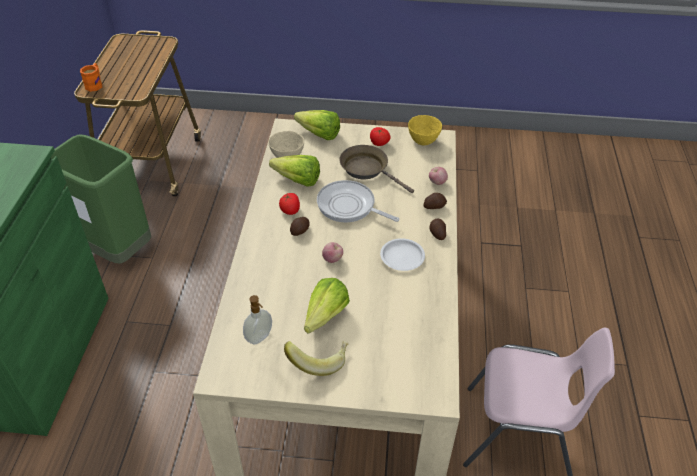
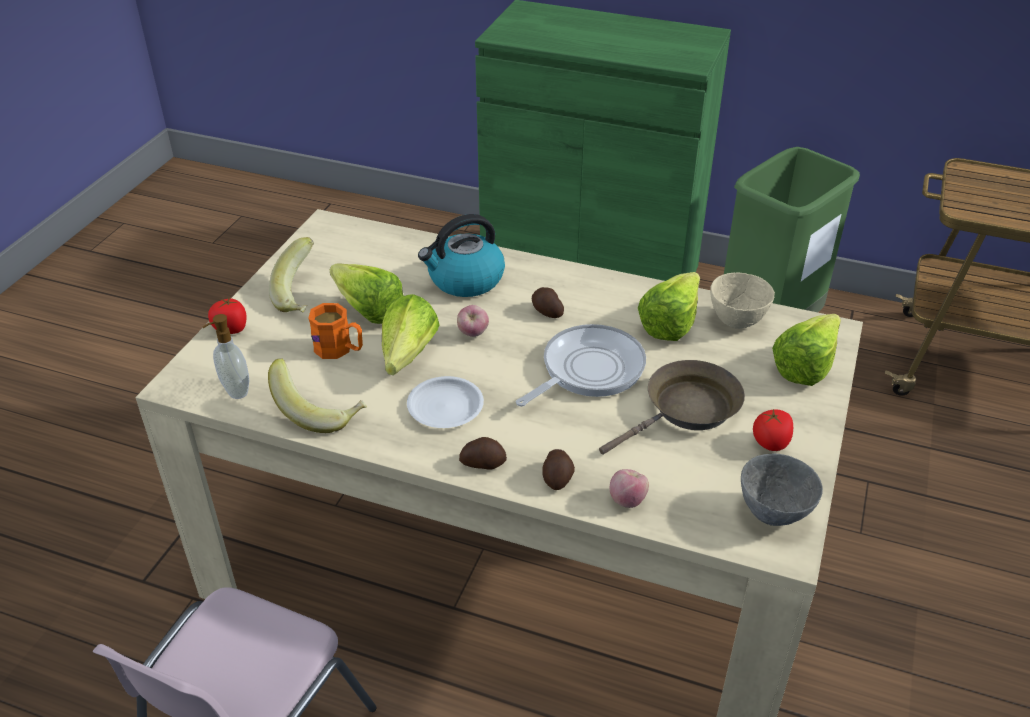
camera: 105 degrees right, 5 degrees down
orange mug [80,63,102,92] -> orange mug moved to [308,303,363,359]
soap dispenser [243,295,272,344] -> soap dispenser moved to [203,314,249,399]
tomato [279,193,300,215] -> tomato moved to [208,296,247,334]
yellow bowl [408,115,442,145] -> grey bowl [741,454,823,526]
none -> banana [268,358,367,433]
none -> lettuce [382,294,439,375]
none -> kettle [418,214,505,297]

